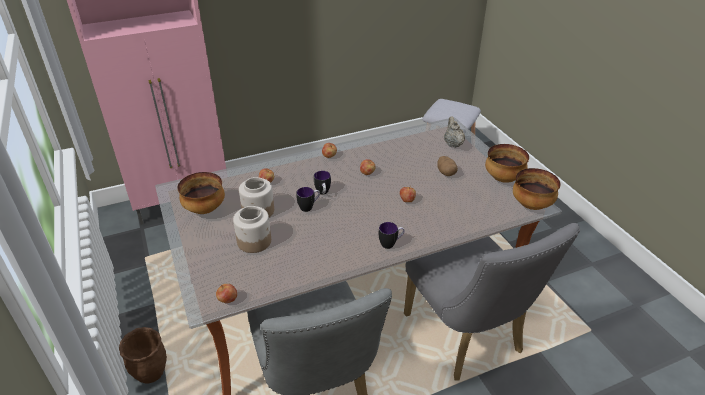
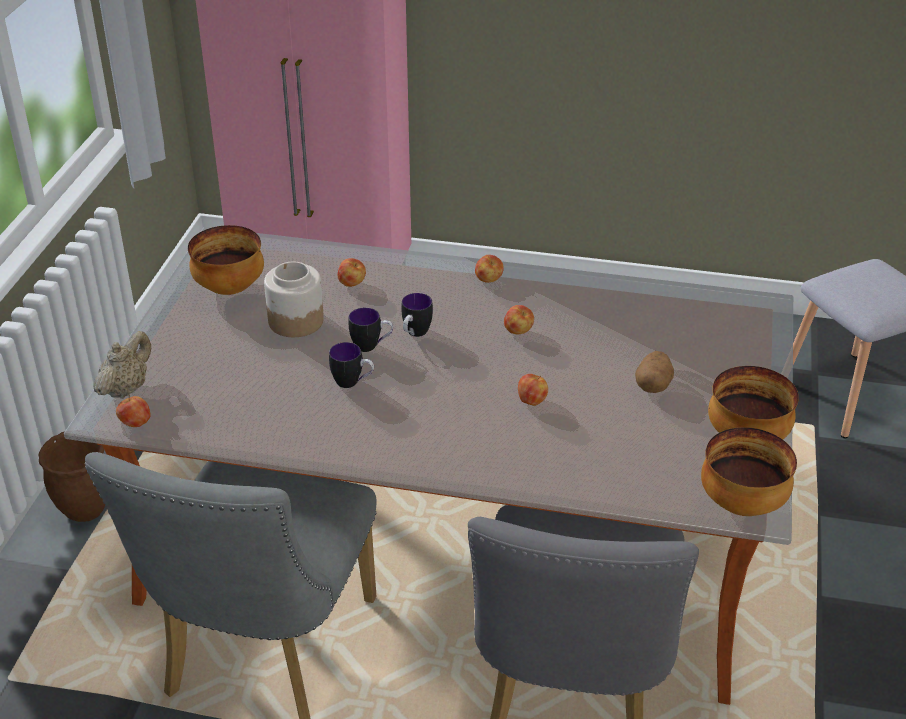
camera: 35 degrees right, 0 degrees up
jar [233,206,271,253] -> none
mug [379,222,405,249] -> mug moved to [329,342,374,388]
beige teapot [444,116,465,148] -> beige teapot moved to [93,331,151,399]

